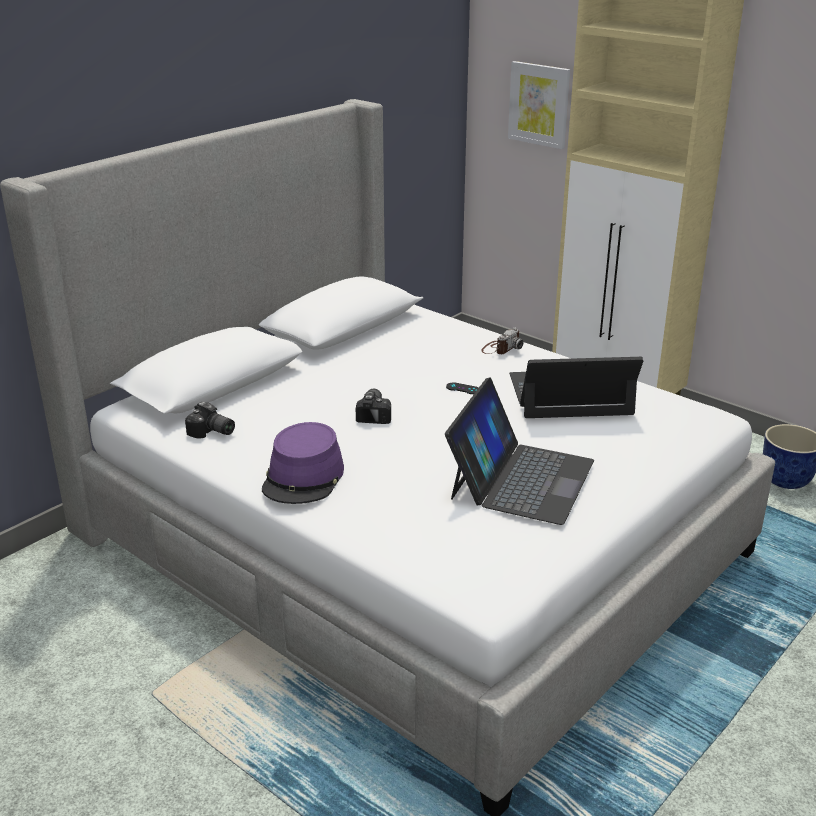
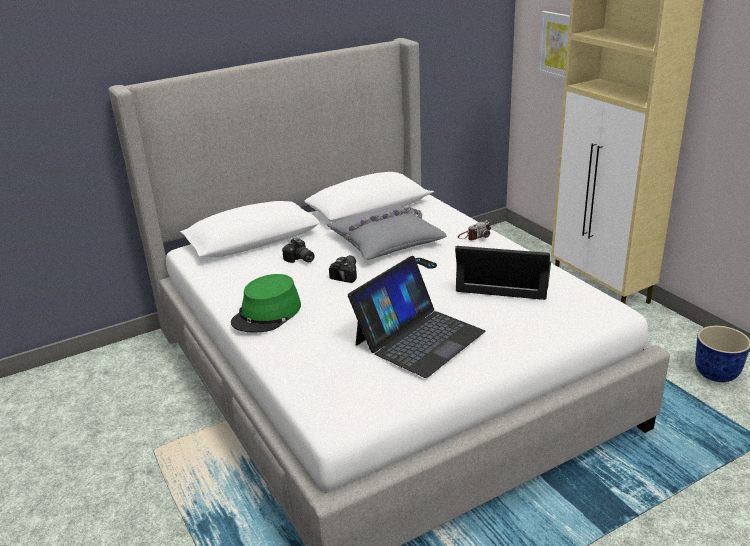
camera: 20 degrees right, 0 degrees up
camera [185,402,235,438] -> camera moved to [282,238,315,263]
purple hat [262,422,344,504] -> green hat [231,274,301,333]
none -> grey pillow [327,206,447,260]

